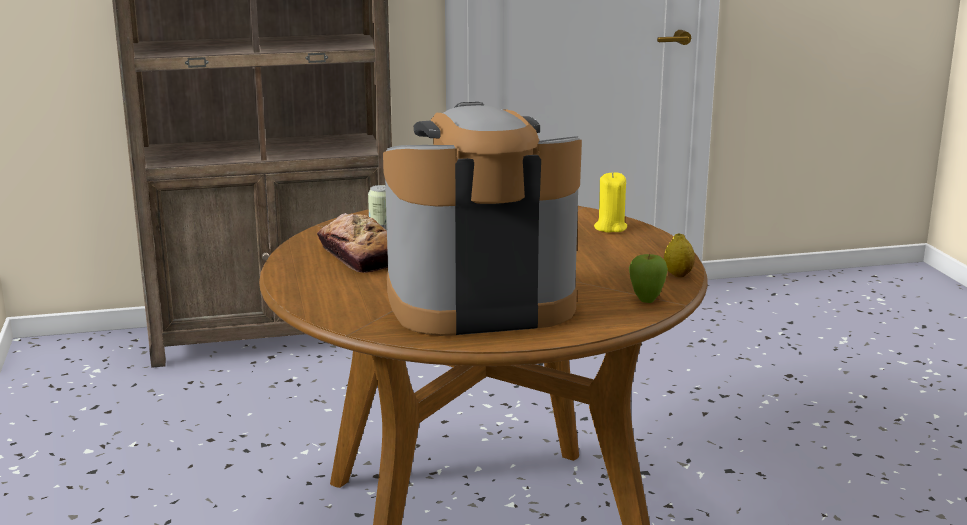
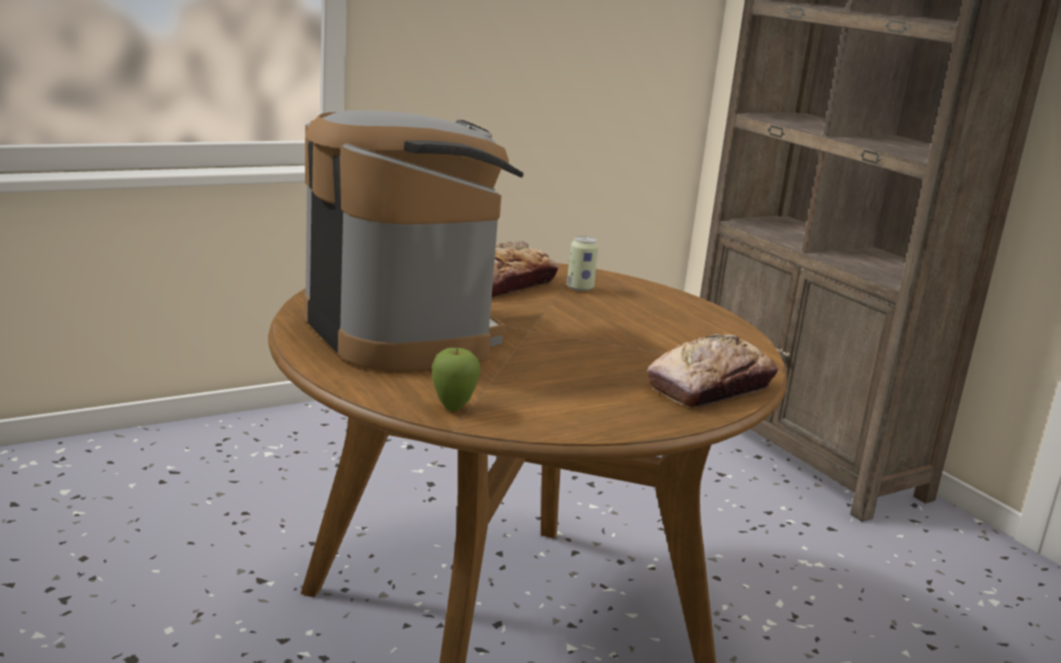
camera: 70 degrees right, 0 degrees up
yellow candle [594,172,627,232] -> bread [647,334,778,407]
lemon [664,233,695,277] -> none

